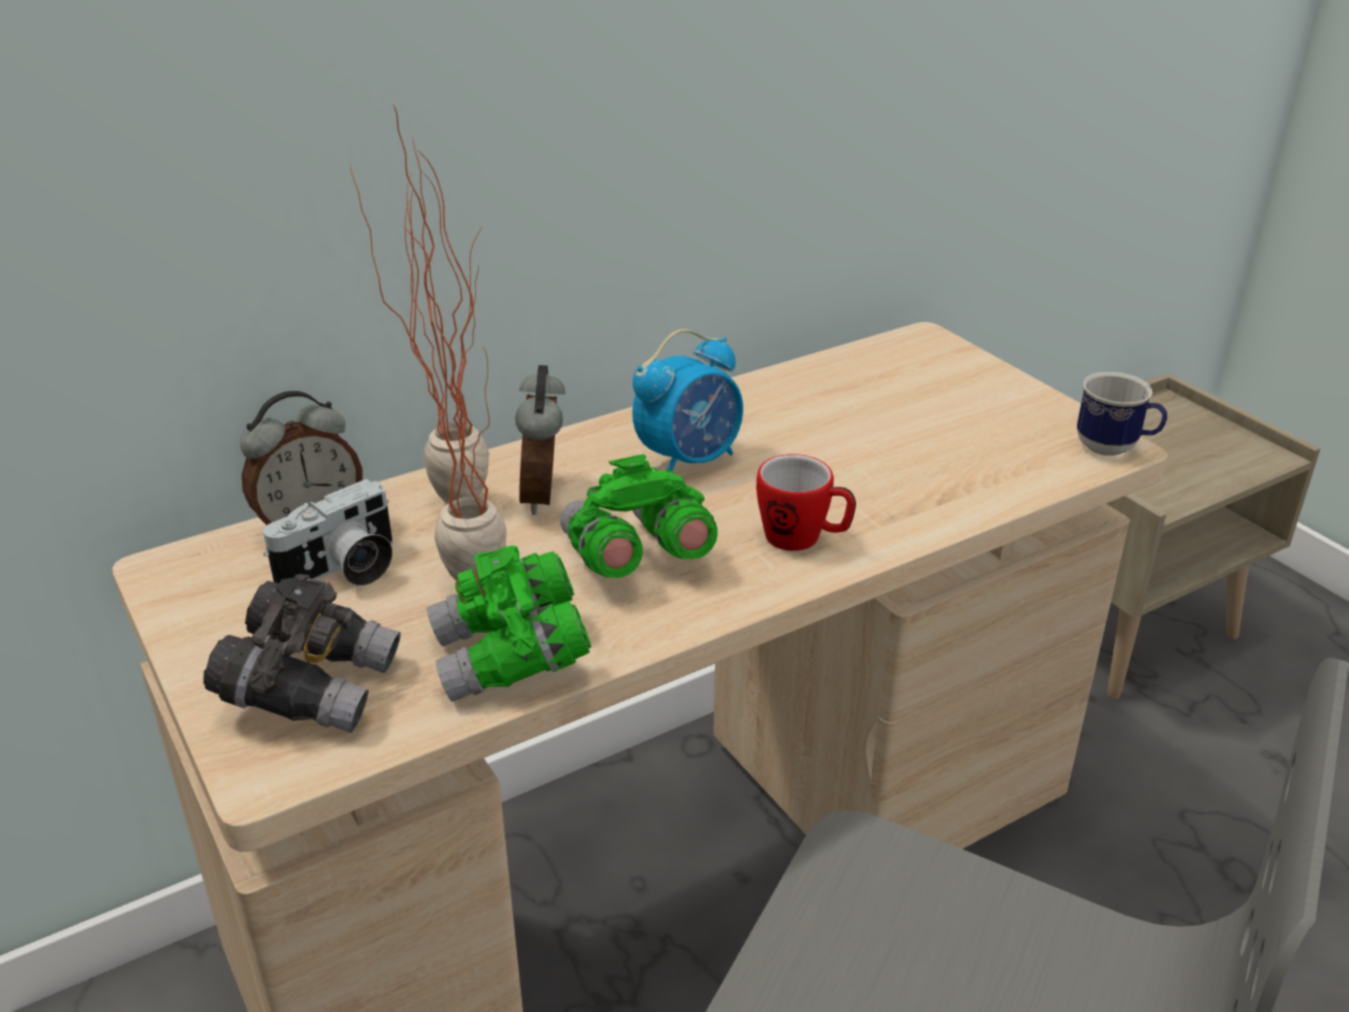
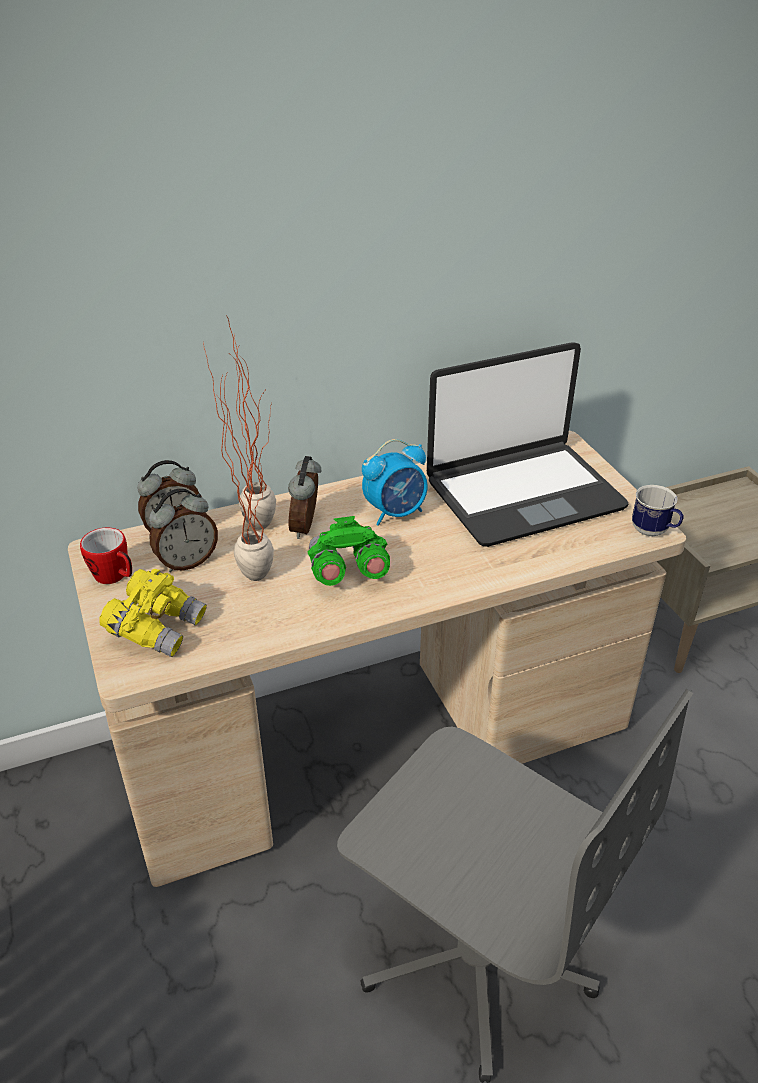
camera: 10 degrees right, 5 degrees up
grey binoculars [203,574,401,733] -> yellow binoculars [100,569,207,657]
camera [263,479,393,586] -> alarm clock [149,488,218,572]
green binoculars [427,545,591,702] -> none
mug [756,454,856,551] -> mug moved to [80,527,132,584]
none -> laptop [427,342,629,547]

